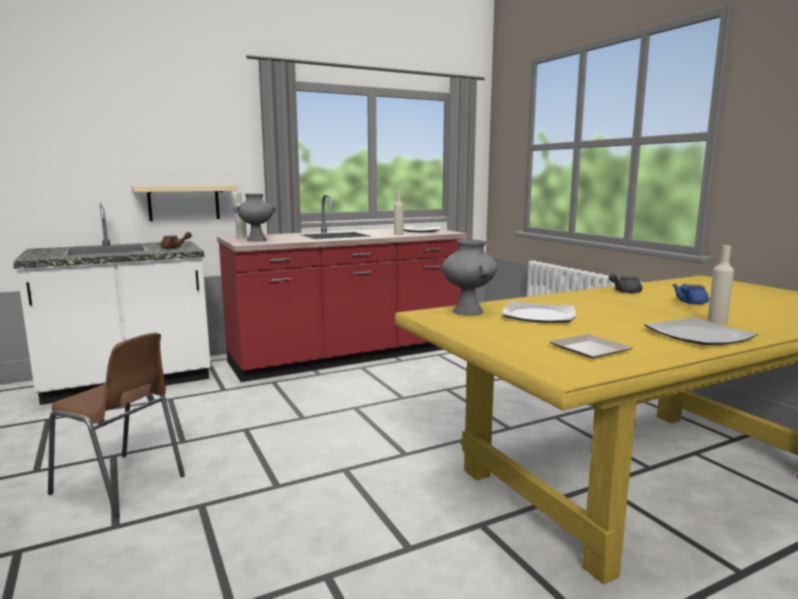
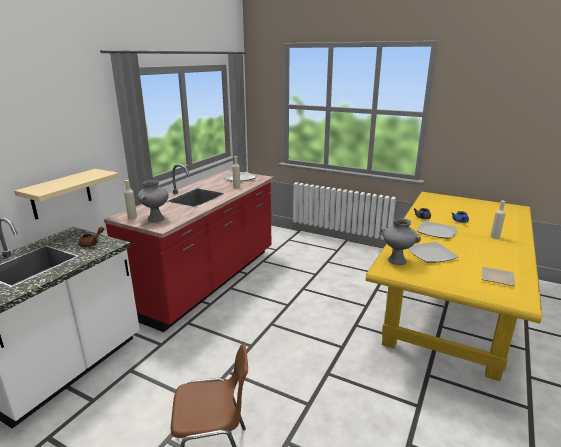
camera: 35 degrees left, 10 degrees up
plate [644,317,758,345] -> plate moved to [417,221,457,239]

